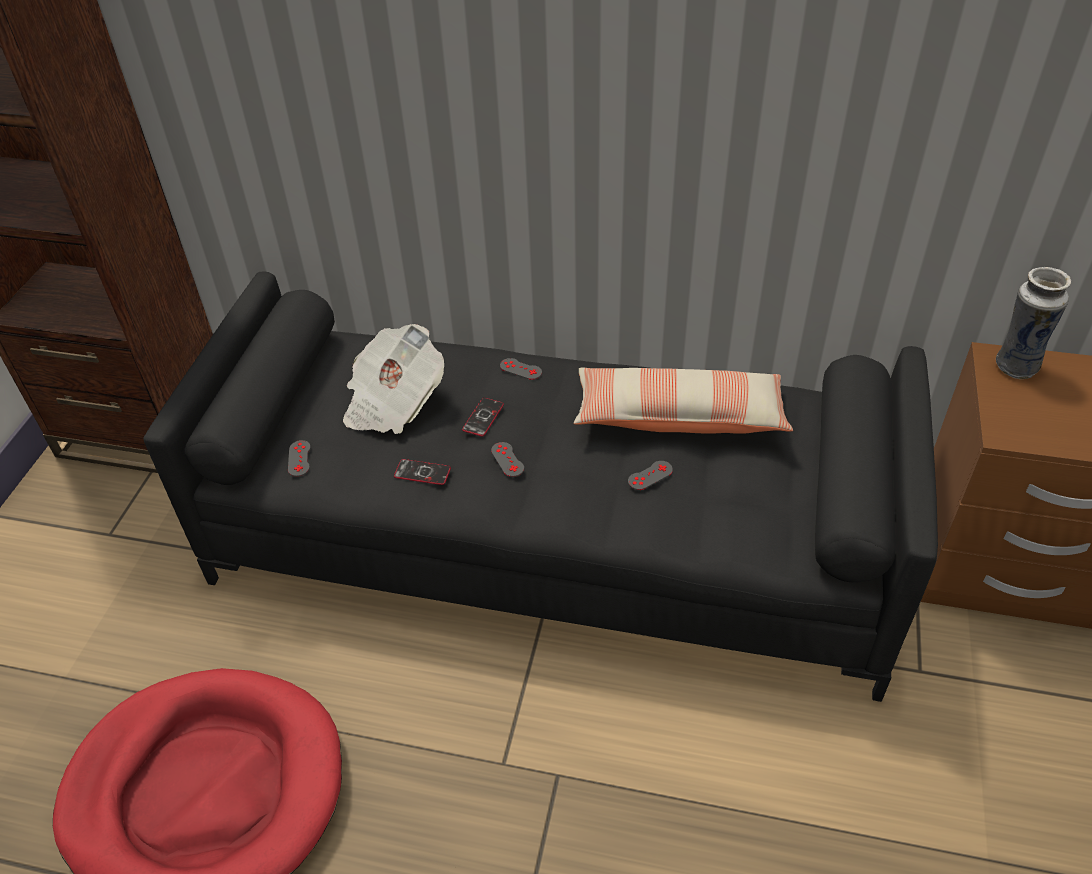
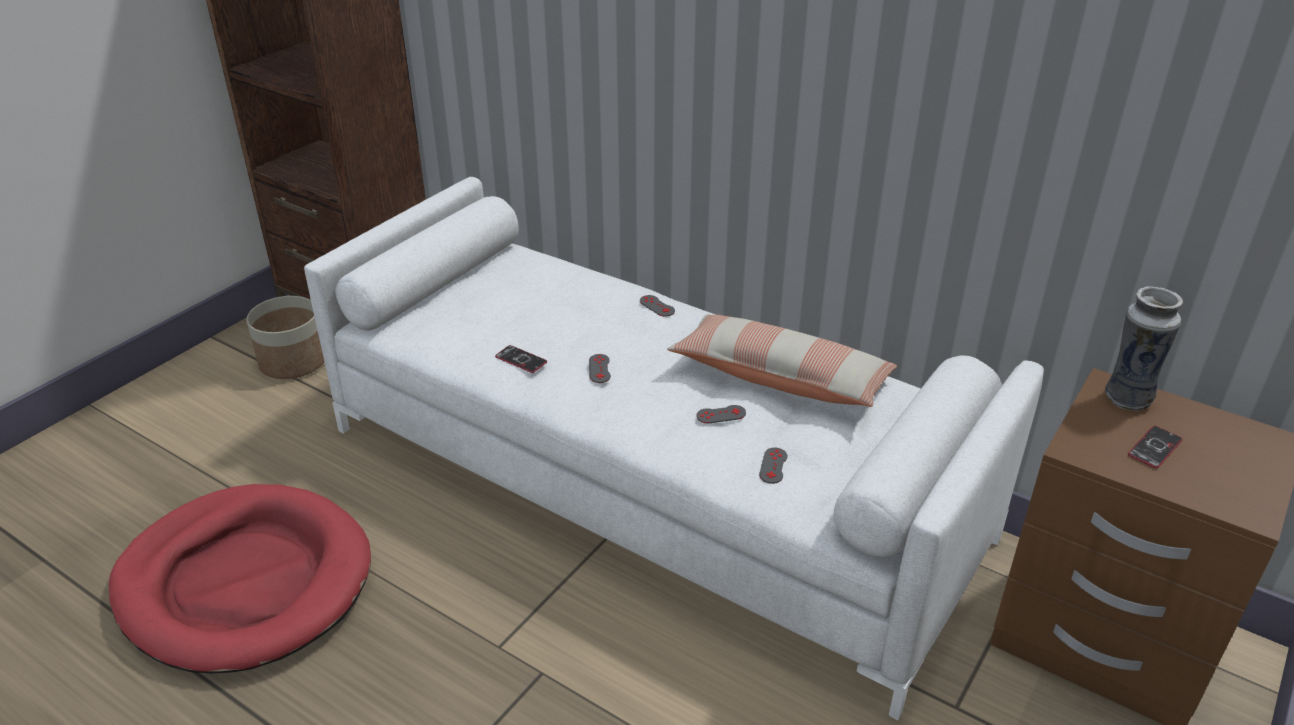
camera: 20 degrees right, 10 degrees down
black sofa [143,271,938,702] -> white sofa [304,177,1044,720]
grey game controller [288,440,311,477] -> grey game controller moved to [759,448,788,484]
newspaper [343,324,444,434] -> none
phone [462,398,504,436] -> phone moved to [1128,426,1183,468]
none -> planter [247,296,324,379]

